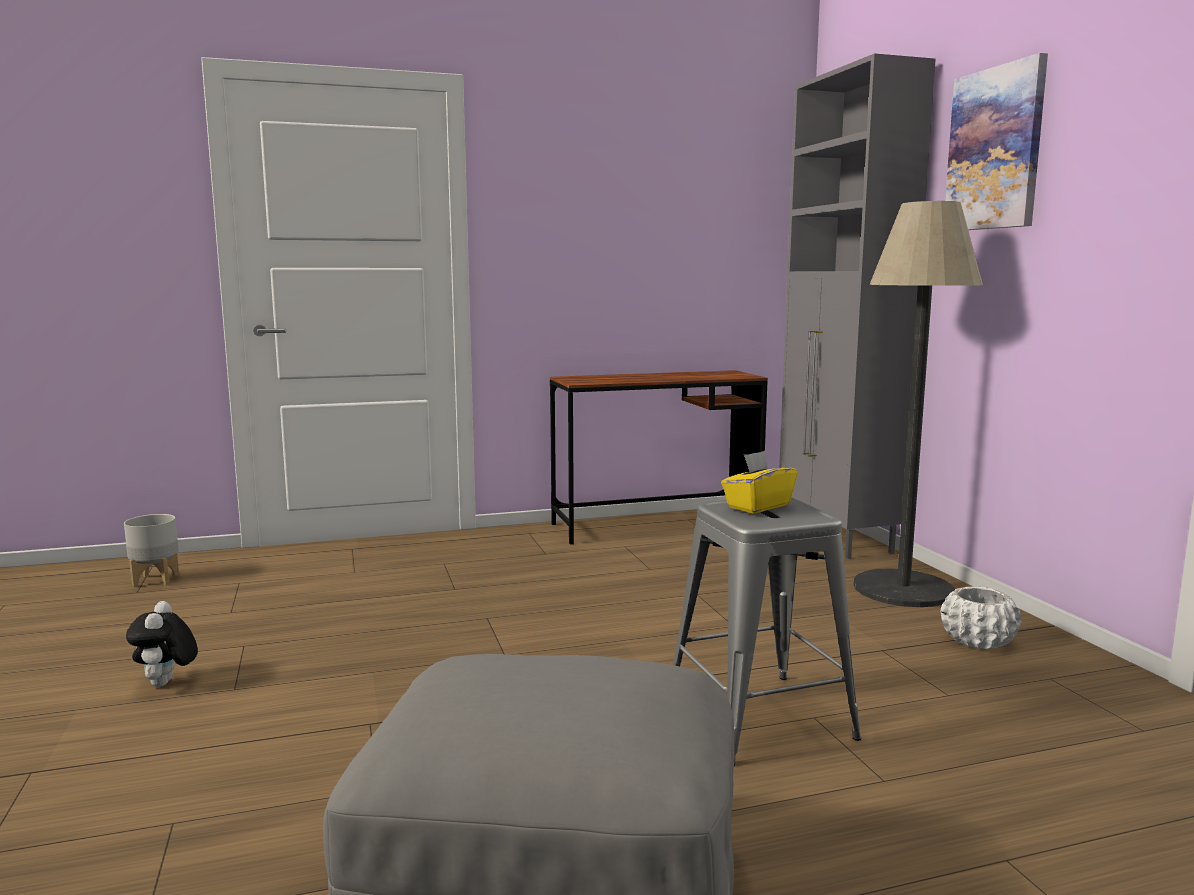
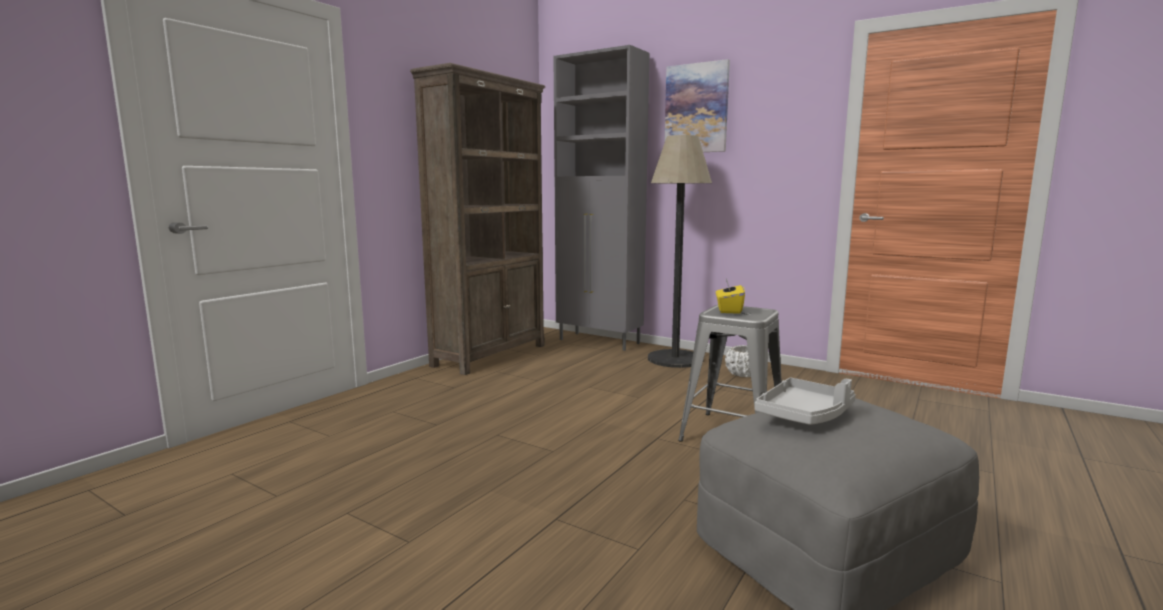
camera: 40 degrees left, 0 degrees up
grey planter [124,514,179,587] -> none
plush toy [126,601,198,687] -> none
brown desk [550,370,768,544] -> brown bookcase [410,63,545,375]
none -> grey tray [755,378,856,425]

